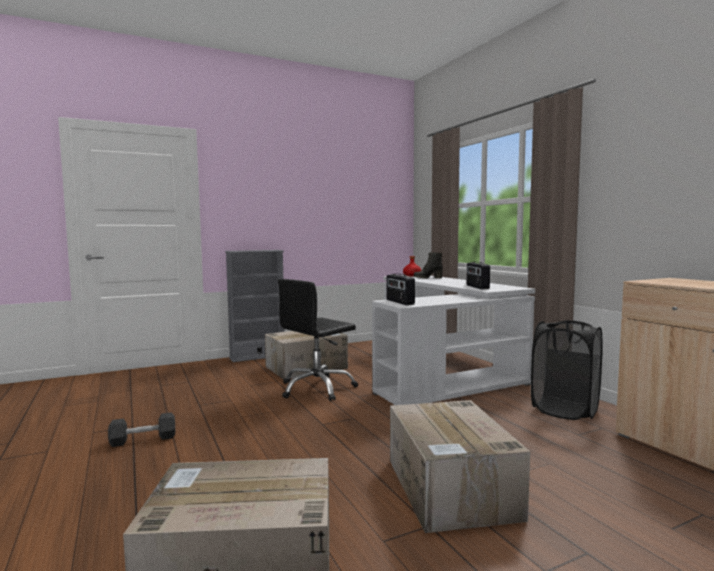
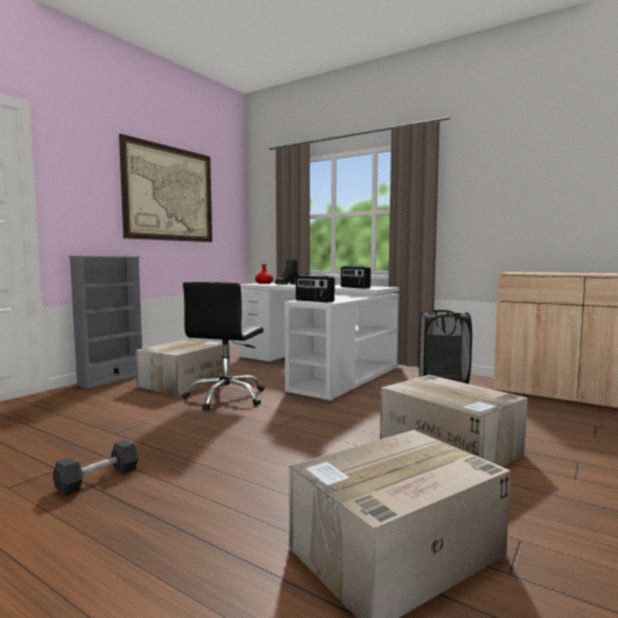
camera: 30 degrees left, 0 degrees up
none -> picture [119,134,212,242]

